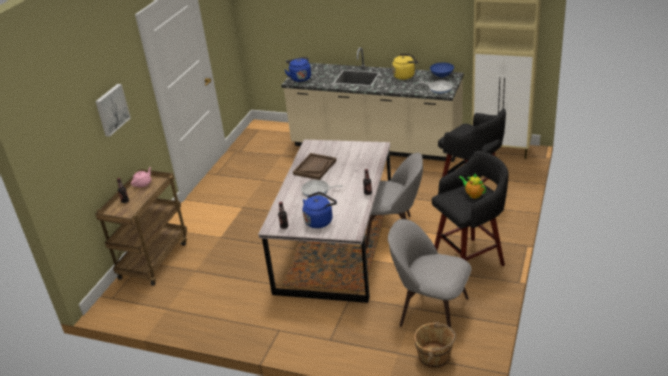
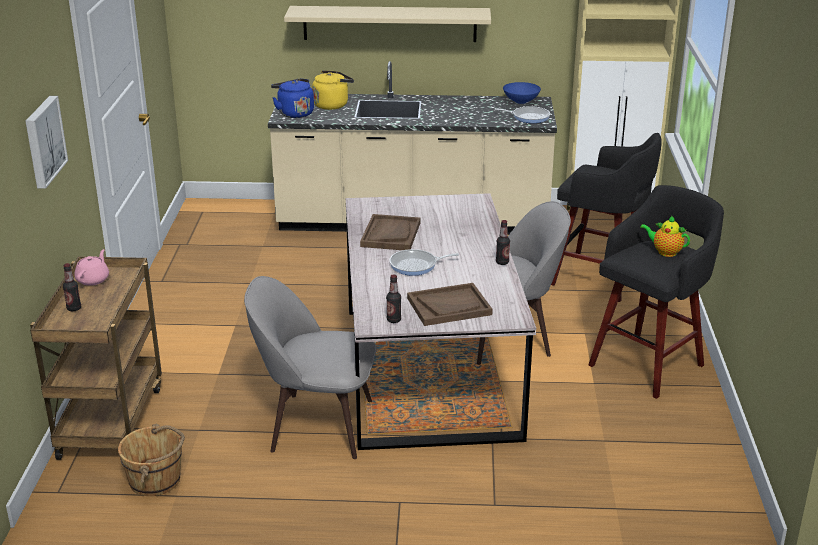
camera: 20 degrees left, 5 degrees down
blue kettle [303,192,337,228] -> brown tray [407,283,493,326]
grey chair [388,219,472,328] -> grey chair moved to [244,276,377,459]
yellow kettle [392,54,418,80] -> yellow kettle moved to [312,70,354,110]
brown bucket [414,321,456,368] -> brown bucket moved to [118,424,185,496]
none -> beige shelf [284,6,491,42]

